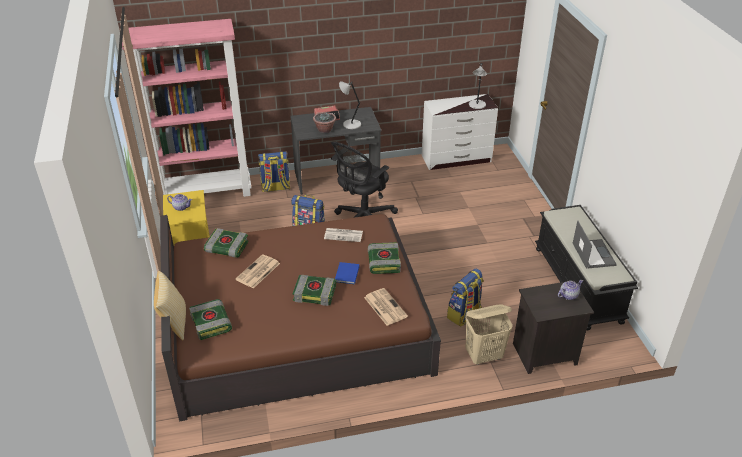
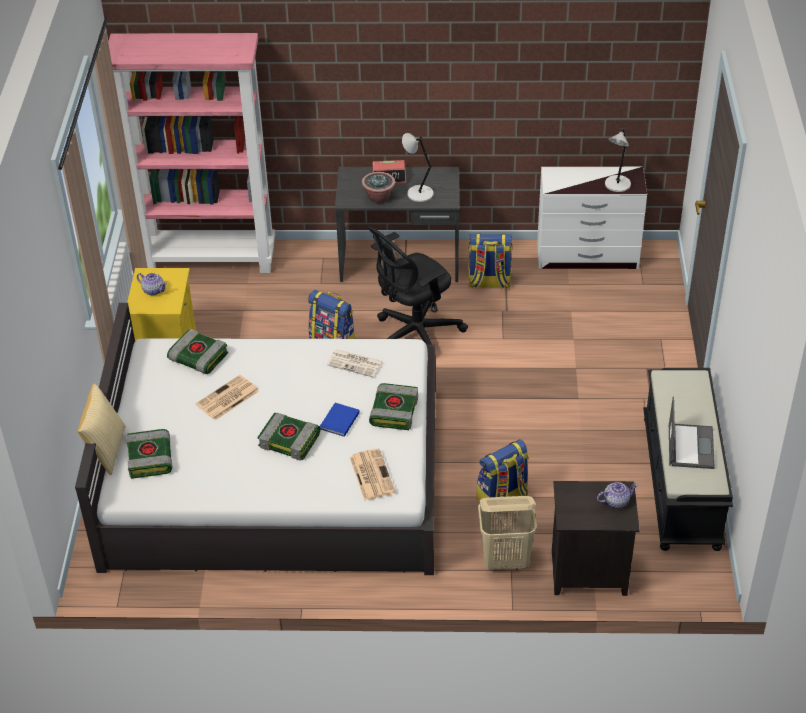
camera: 15 degrees right, 5 degrees up
brown bed [160,214,441,421] -> white bed [75,303,436,575]
backpack [258,151,291,192] -> backpack moved to [468,233,513,289]

